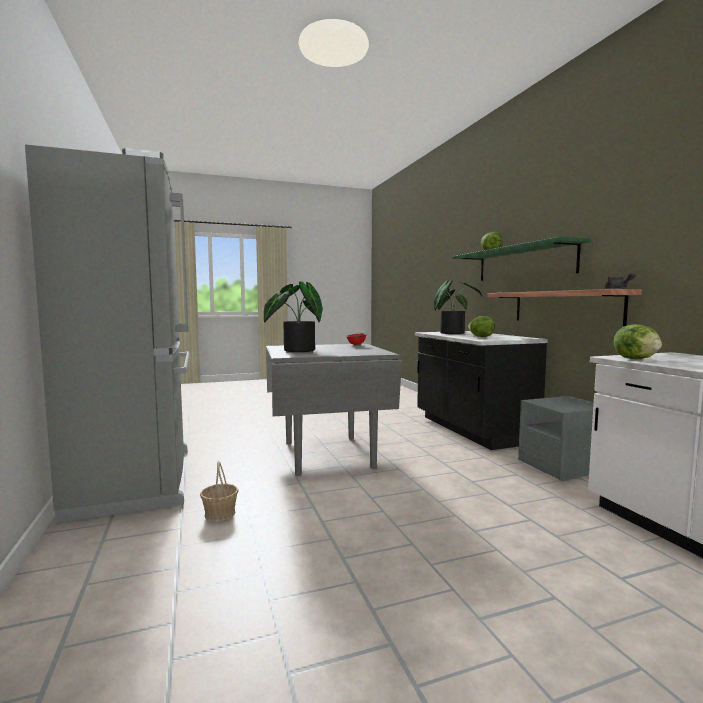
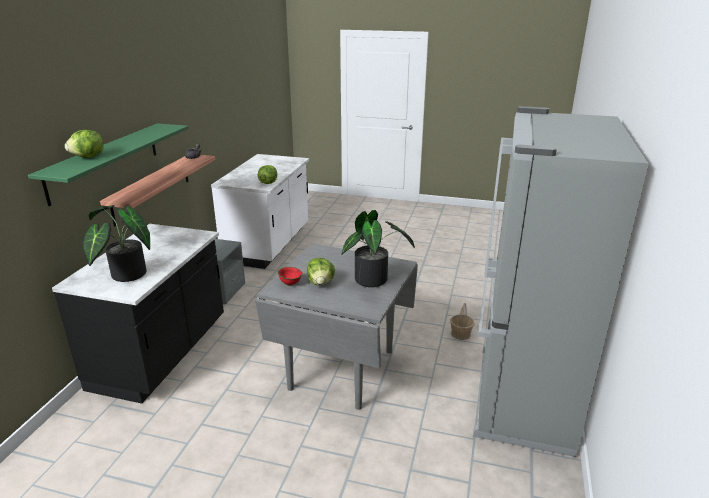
camera: 145 degrees left, 20 degrees up
lettuce [468,316,495,337] -> lettuce moved to [307,258,335,285]

